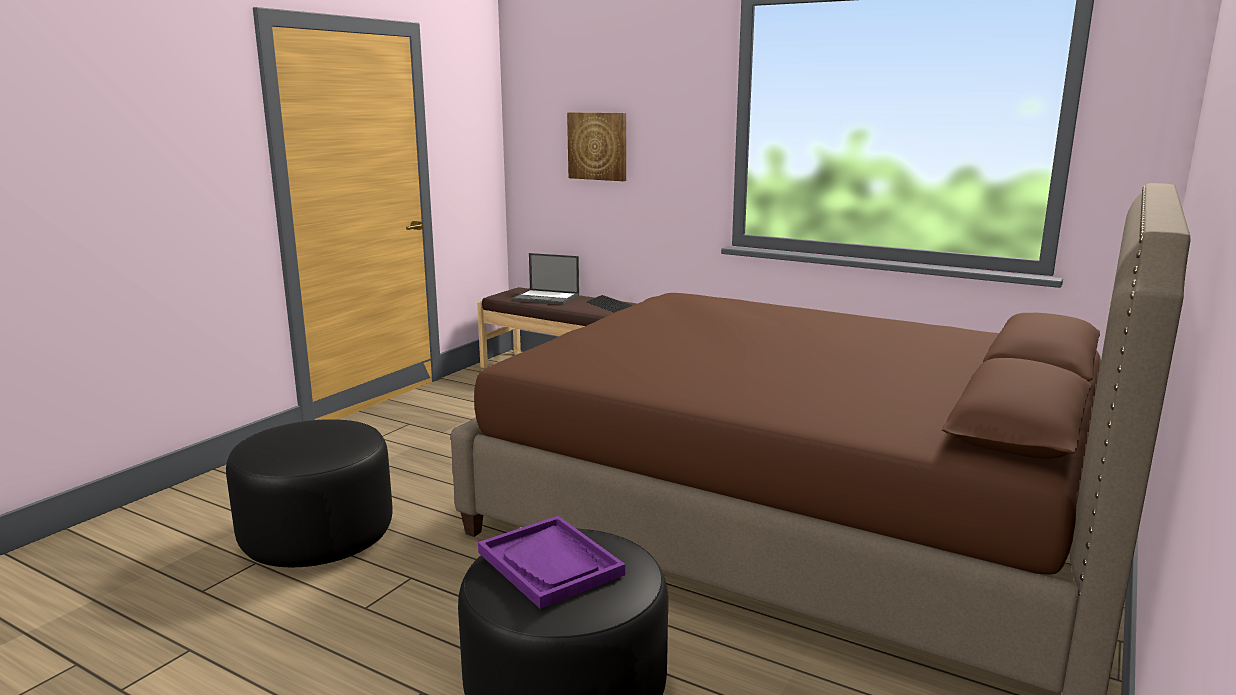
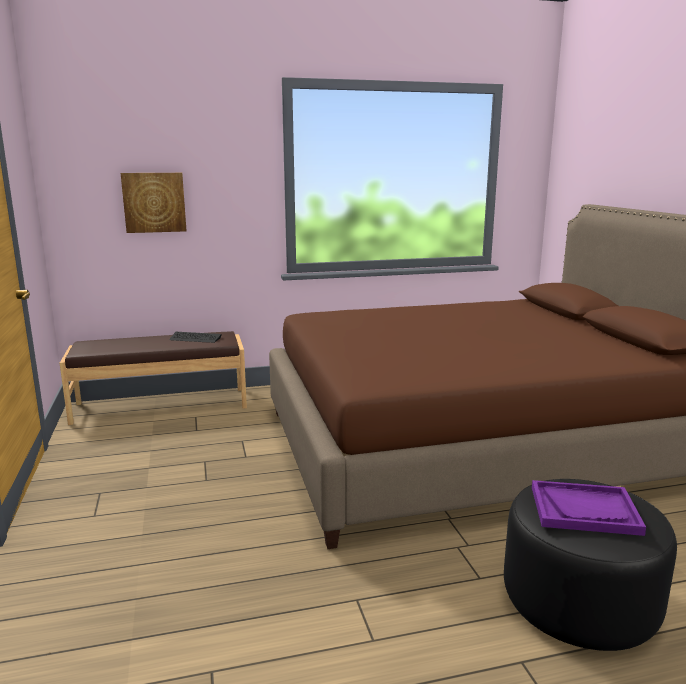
camera: 45 degrees left, 0 degrees up
black ottoman [226,419,392,567] -> none
laptop [512,253,579,305] -> none

